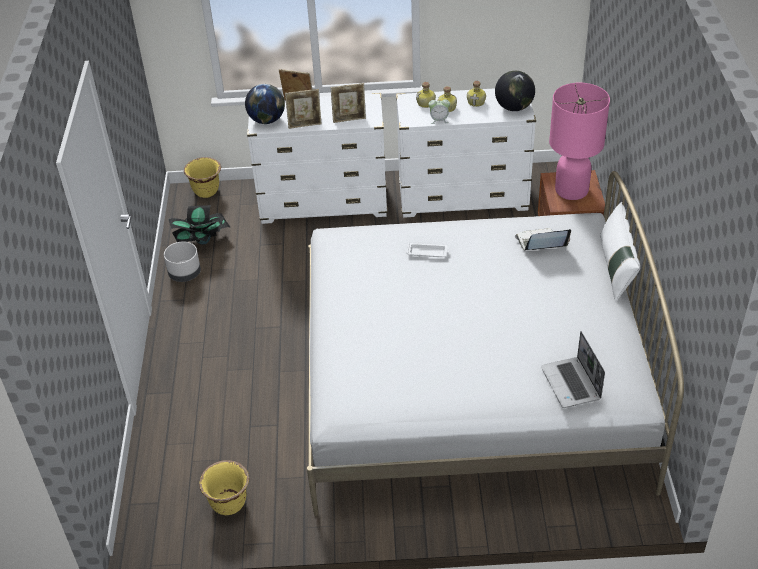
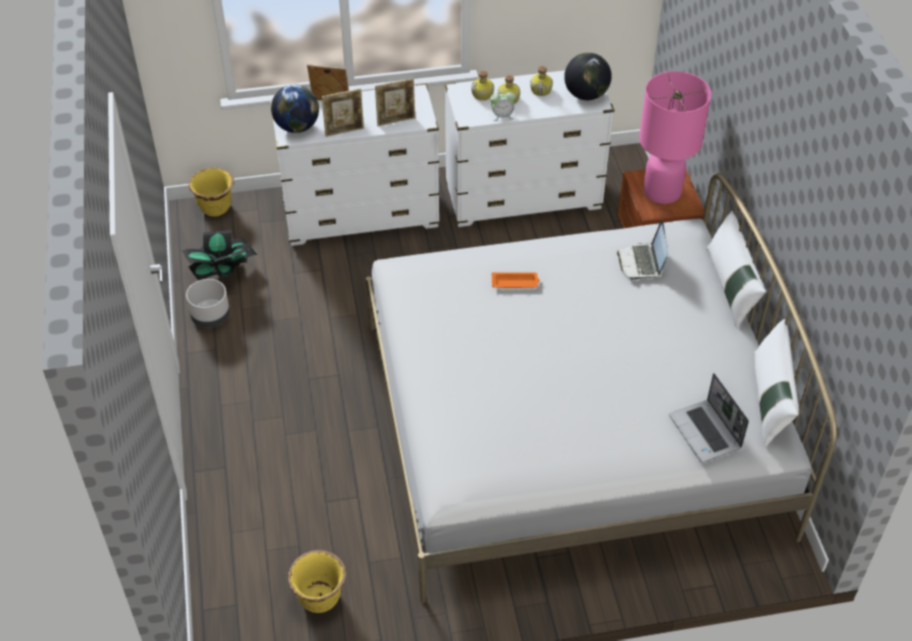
camera: 10 degrees left, 5 degrees up
white tray [407,243,449,257] -> orange tray [492,272,540,288]
laptop [515,228,571,250] -> laptop turned 75 degrees counterclockwise [617,220,668,280]
none -> white pillow [754,319,799,447]

